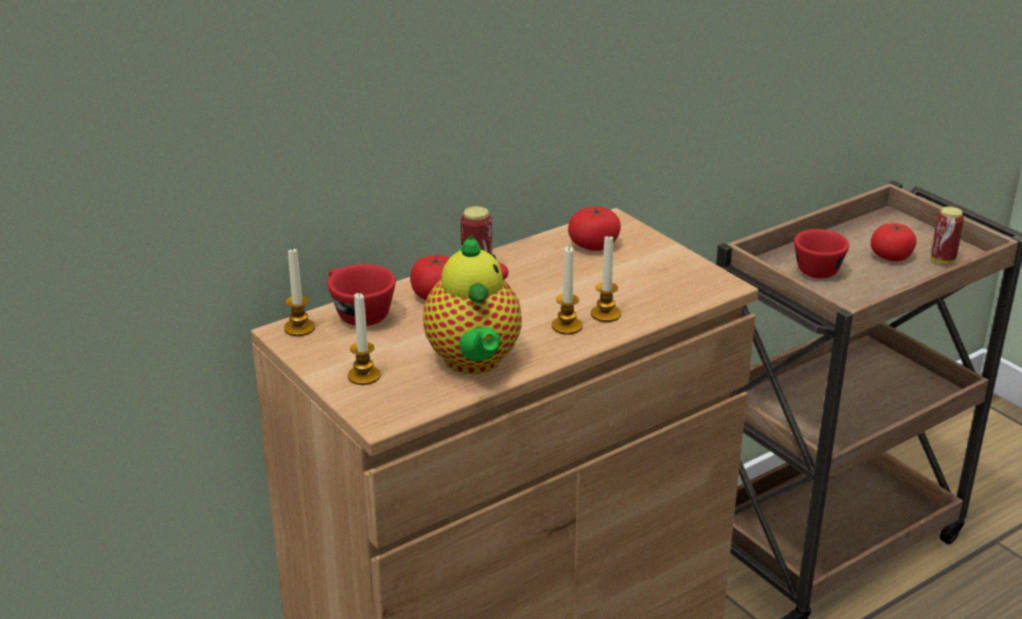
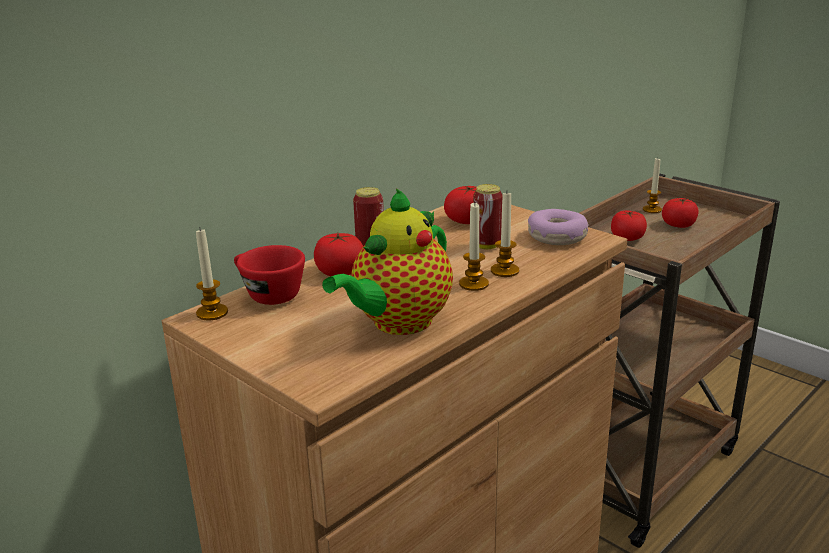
camera: 10 degrees left, 5 degrees down
candle [348,293,380,385] -> candle moved to [643,158,662,213]
teapot [423,235,522,374] -> teapot turned 60 degrees clockwise [322,189,453,335]
red cup [794,229,849,278] -> tomato [611,211,647,241]
can [930,207,964,264] -> can moved to [473,184,503,249]
none -> donut [528,209,589,245]

